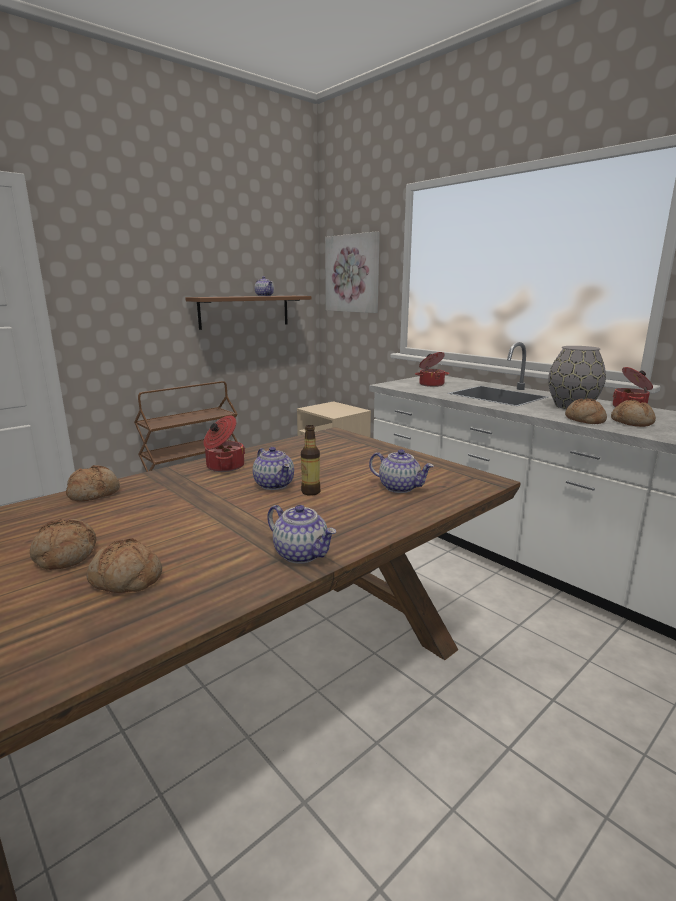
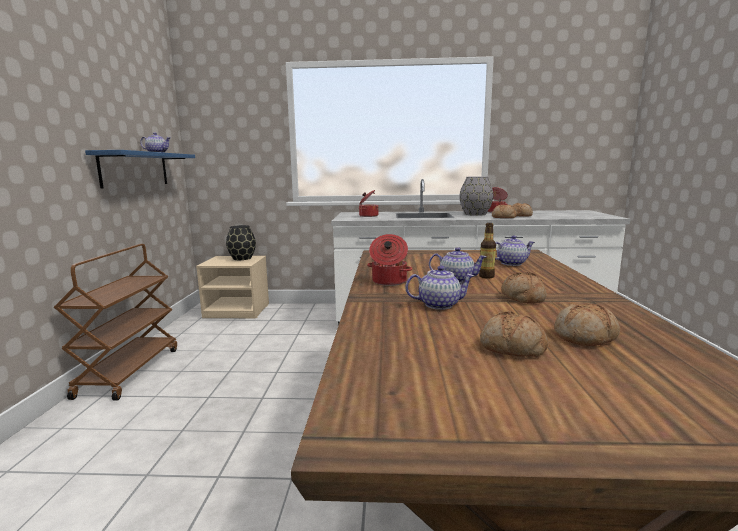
camera: 45 degrees left, 5 degrees down
bread [66,465,120,502] -> bread moved to [501,272,547,304]
brown shelf [185,296,311,330] -> blue shelf [85,150,195,189]
teapot [267,505,336,564] -> teapot moved to [405,266,474,310]
picture [325,231,380,313] -> none
none -> black vase [226,225,256,260]

